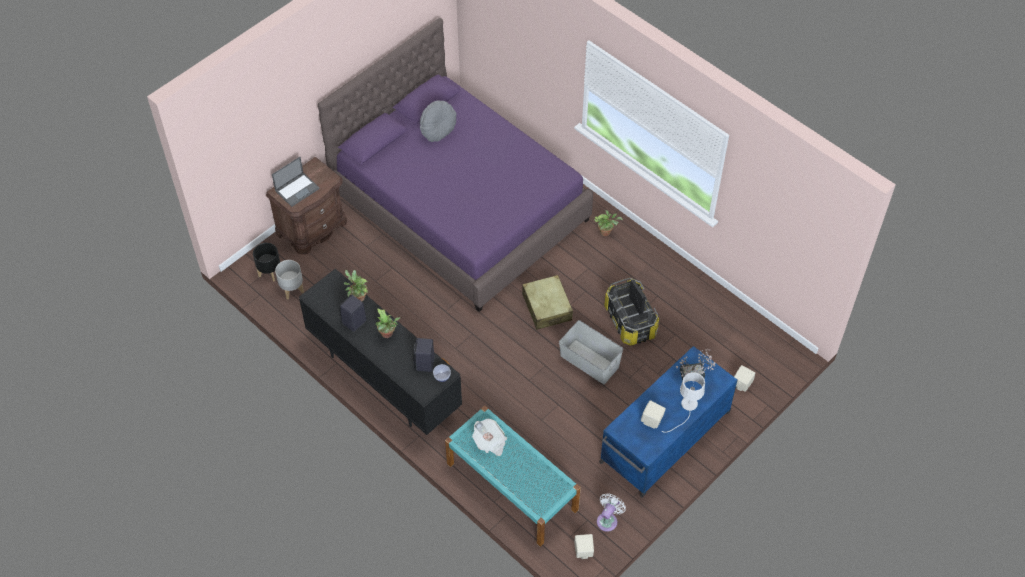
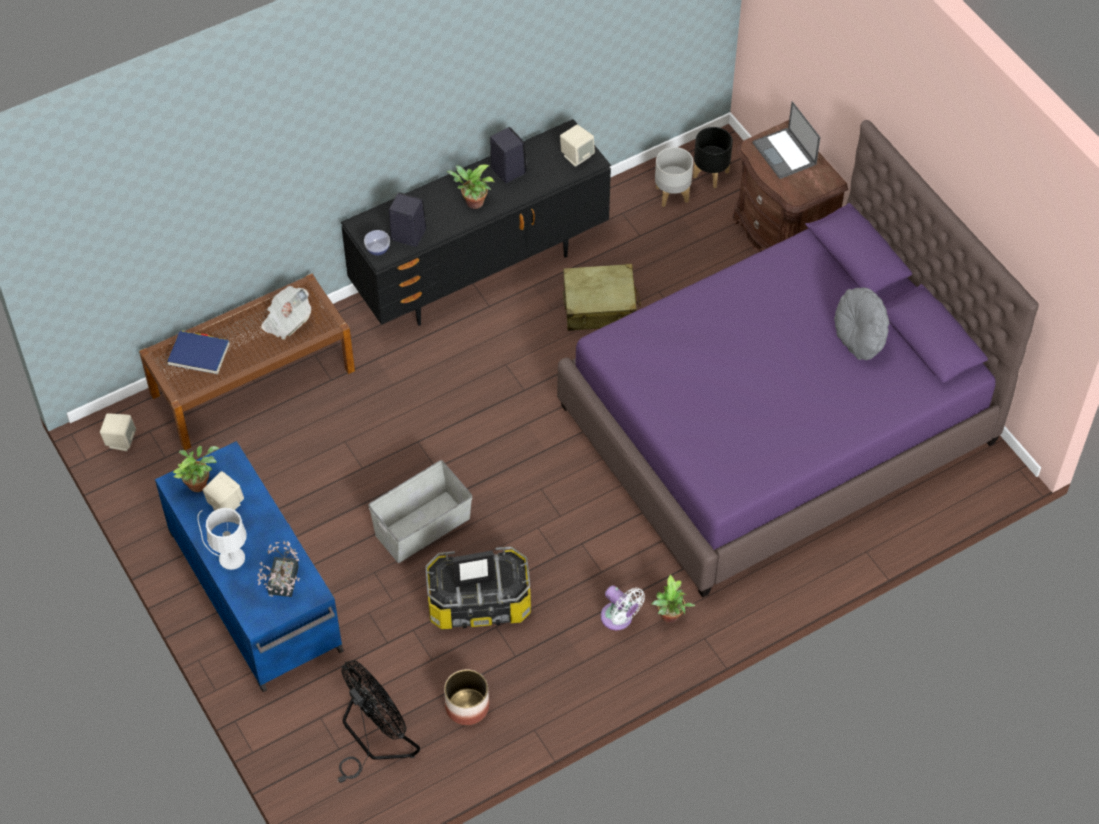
camera: 105 degrees right, 0 degrees up
potted plant [344,270,368,301] -> potted plant moved to [173,446,219,492]
turquoise bench [445,405,581,547] -> brown bench [139,273,355,450]
beige suitcase [522,275,573,330] -> beige suitcase moved to [563,264,641,331]
white fan [597,493,626,532] -> white fan moved to [601,586,645,630]
beige speaker [734,365,755,392] -> beige speaker moved to [560,125,595,167]
none -> blue book [167,331,230,374]
none -> black fan [338,660,420,783]
none -> planter [444,669,489,725]

